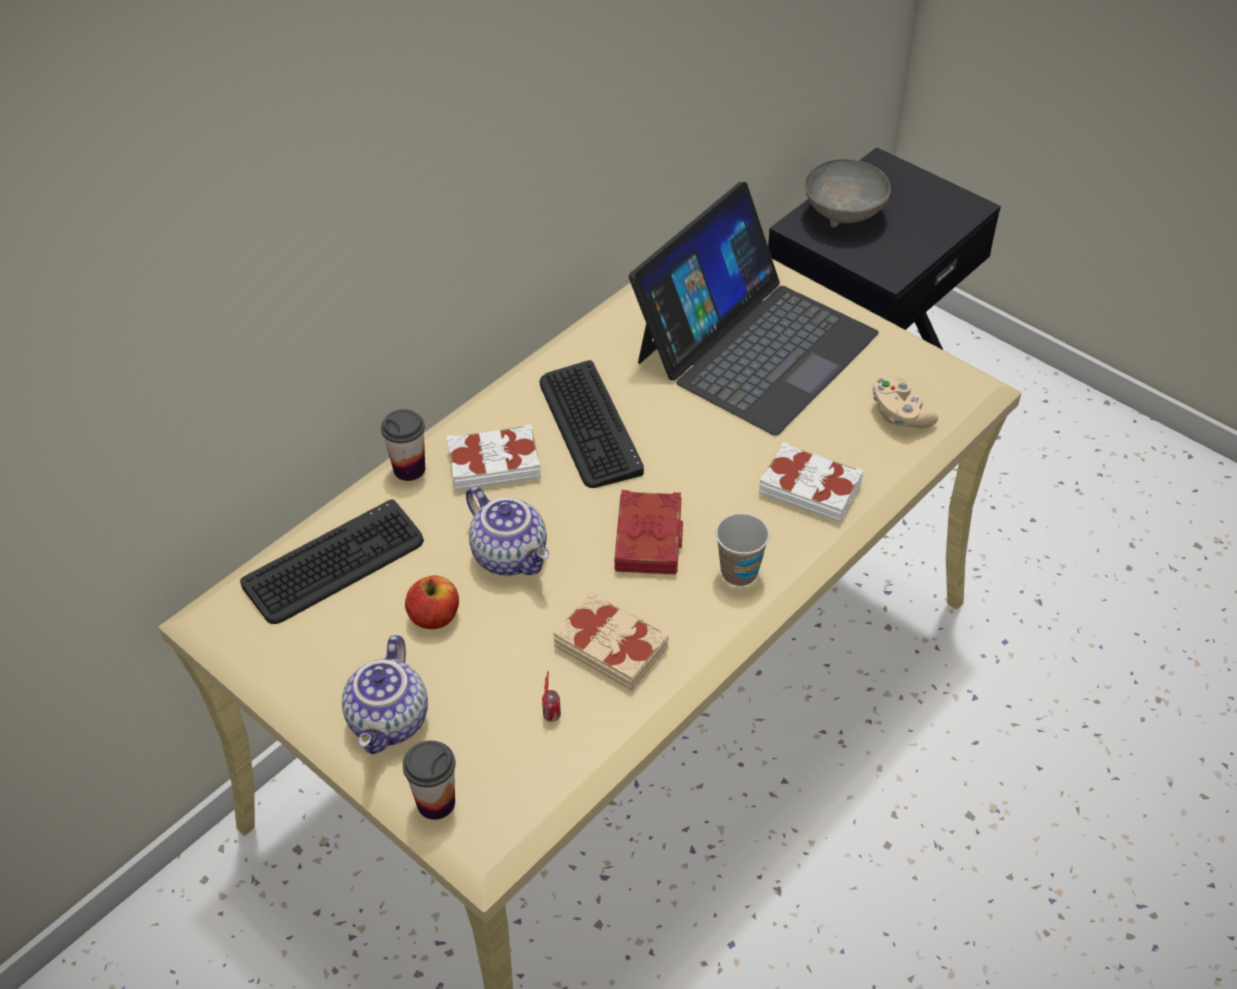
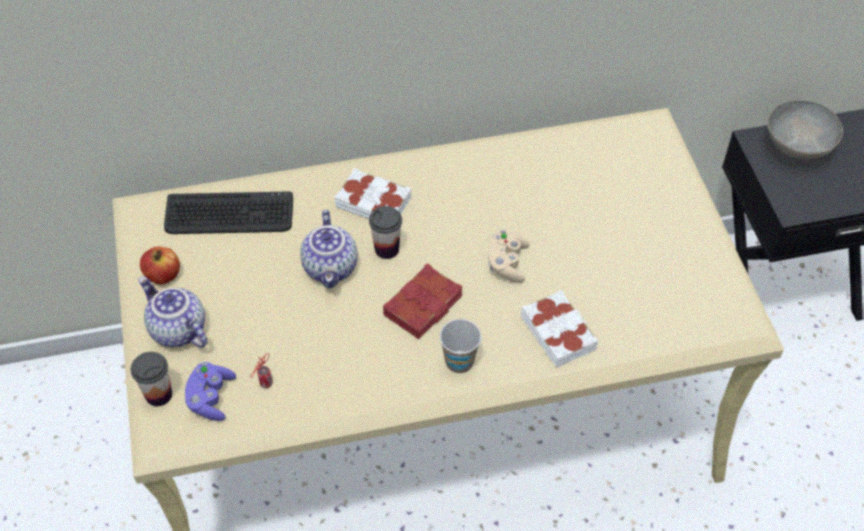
camera: 35 degrees right, 5 degrees up
teapot [342,635,428,754] -> teapot turned 90 degrees clockwise [139,277,208,348]
cup [381,409,425,481] -> cup moved to [369,206,402,259]
apple [405,575,459,629] -> apple moved to [140,247,180,284]
keyboard [540,360,644,488] -> none
beige book [553,591,669,690] -> none
laptop [629,182,879,436] -> none
beige game controller [872,377,938,428] -> beige game controller moved to [488,230,530,283]
none -> purple game controller [185,362,236,421]

